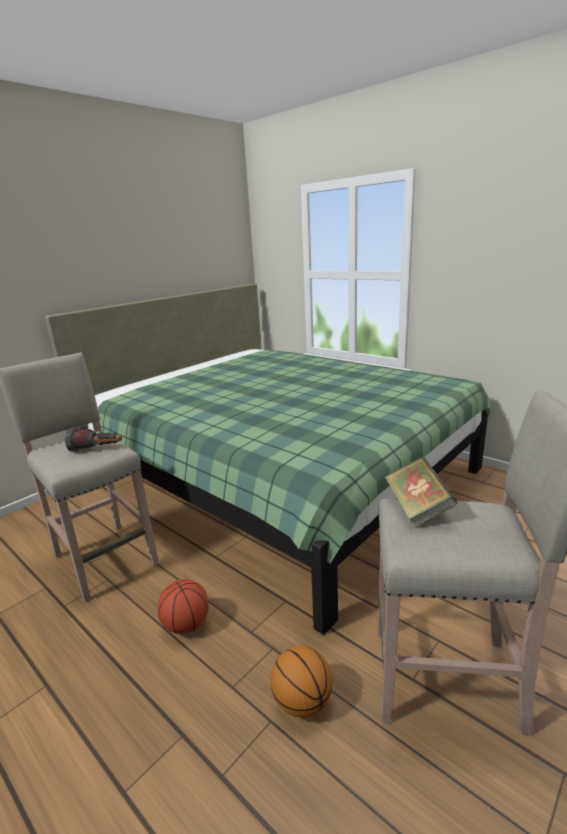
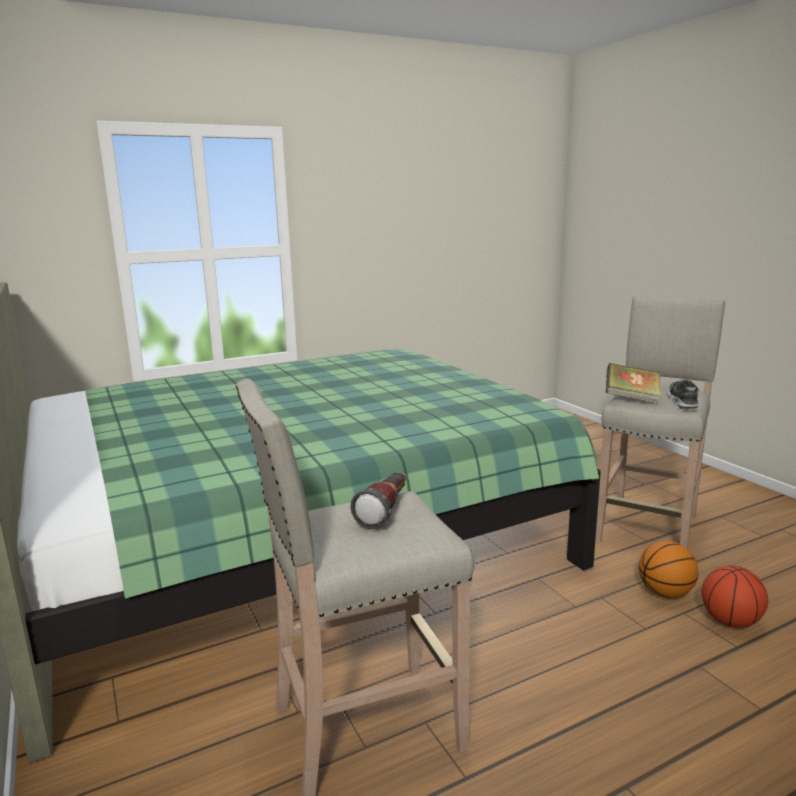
camera: 70 degrees left, 5 degrees down
basketball [158,579,209,634] -> basketball moved to [702,565,768,628]
none -> shoe [669,379,699,411]

